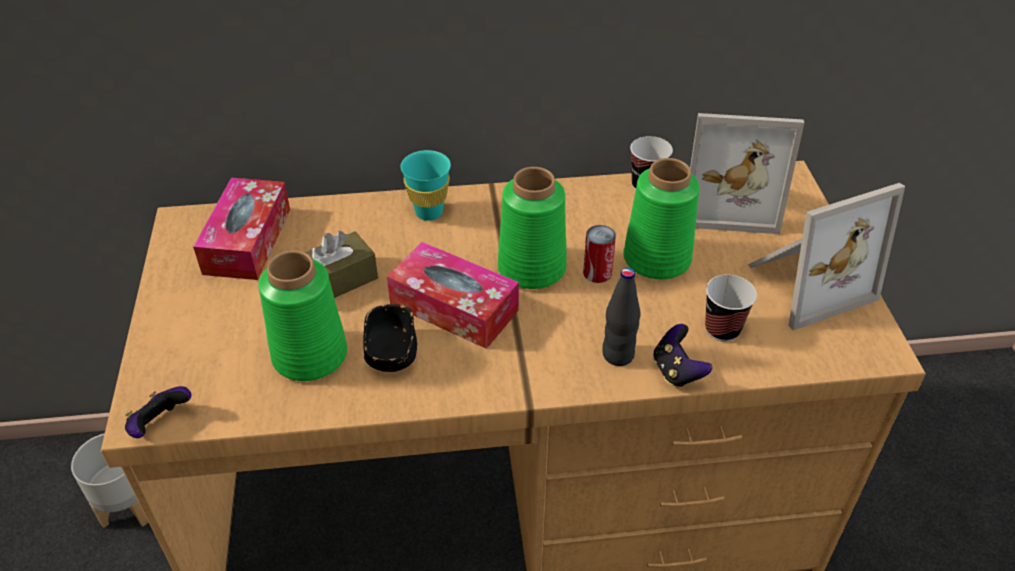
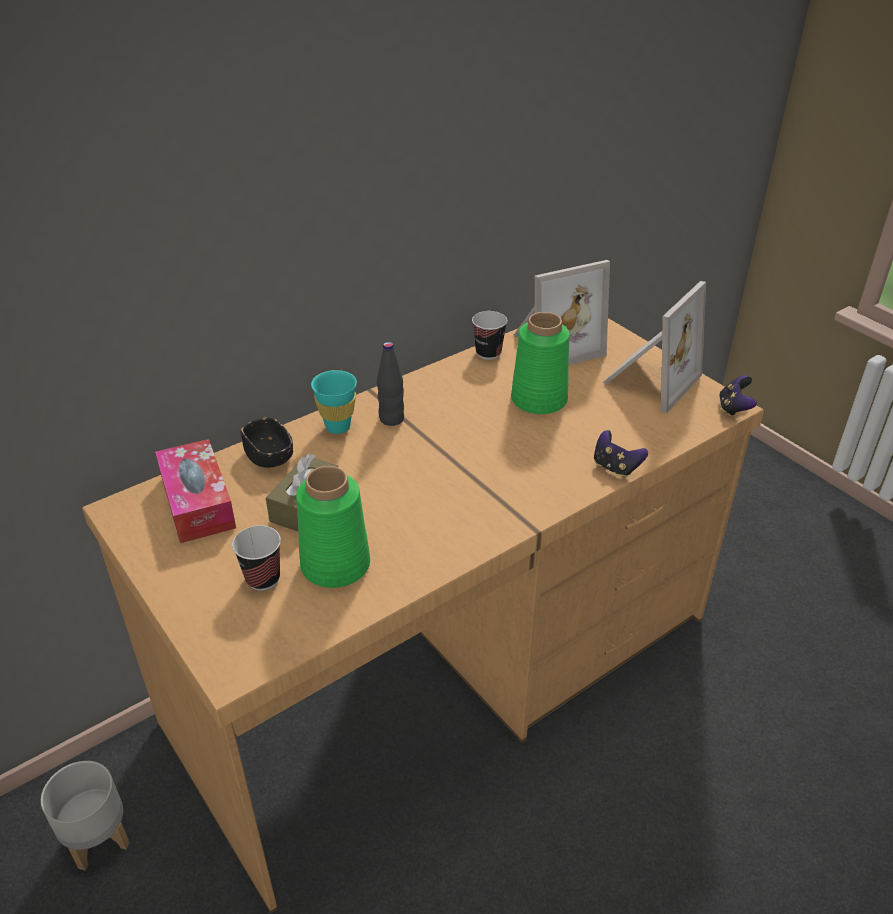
camera: 30 degrees left, 5 degrees down
game controller [125,386,191,438] -> game controller moved to [719,375,757,417]
black bowl [364,304,417,372] -> black bowl moved to [241,417,293,468]
tissue box [387,242,519,349] -> none
green vase [498,167,567,289] -> none
can [583,225,616,283] -> none
black bottle [603,268,641,366] -> black bottle moved to [377,342,404,426]
cup [705,274,757,342] -> cup moved to [232,526,281,591]

